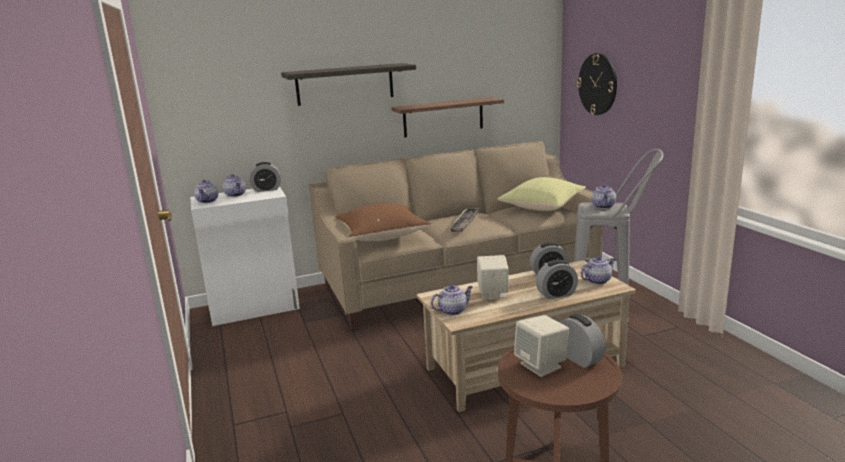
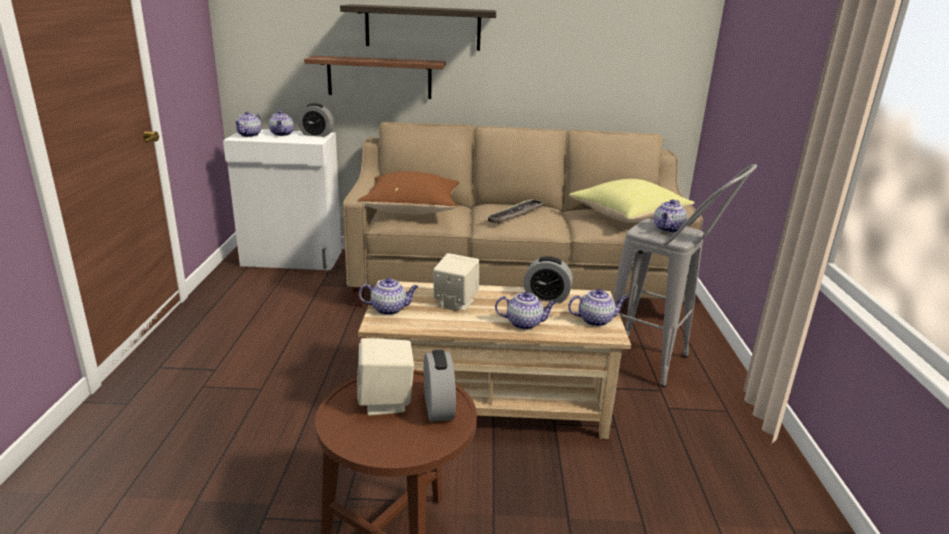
camera: 20 degrees right, 5 degrees up
shelf [391,97,504,137] -> shelf moved to [304,55,446,99]
alarm clock [536,260,578,299] -> teapot [495,291,557,330]
wall clock [577,53,617,115] -> none

